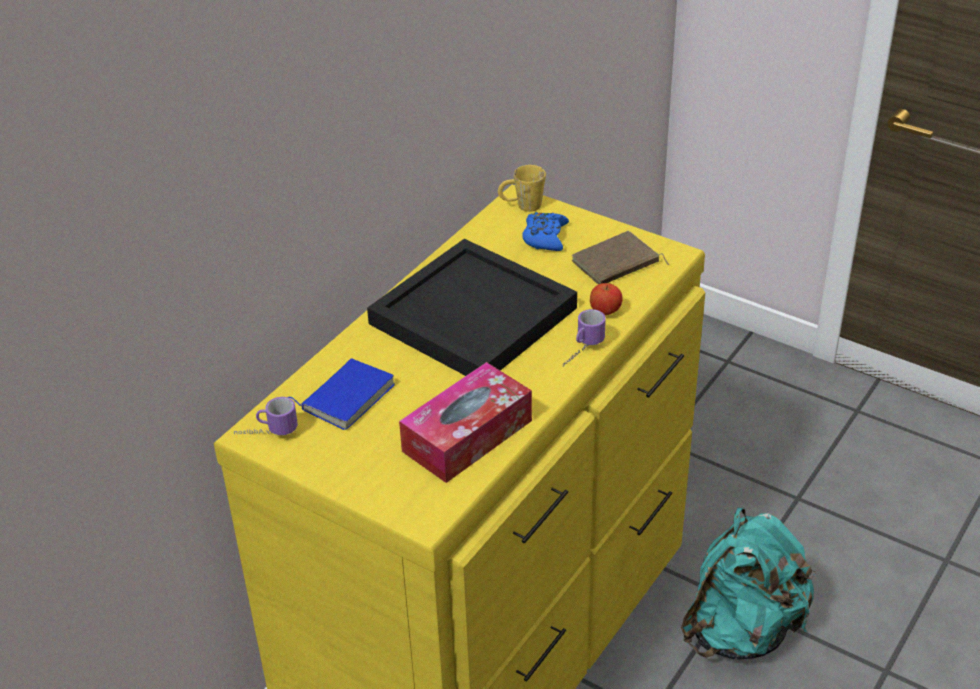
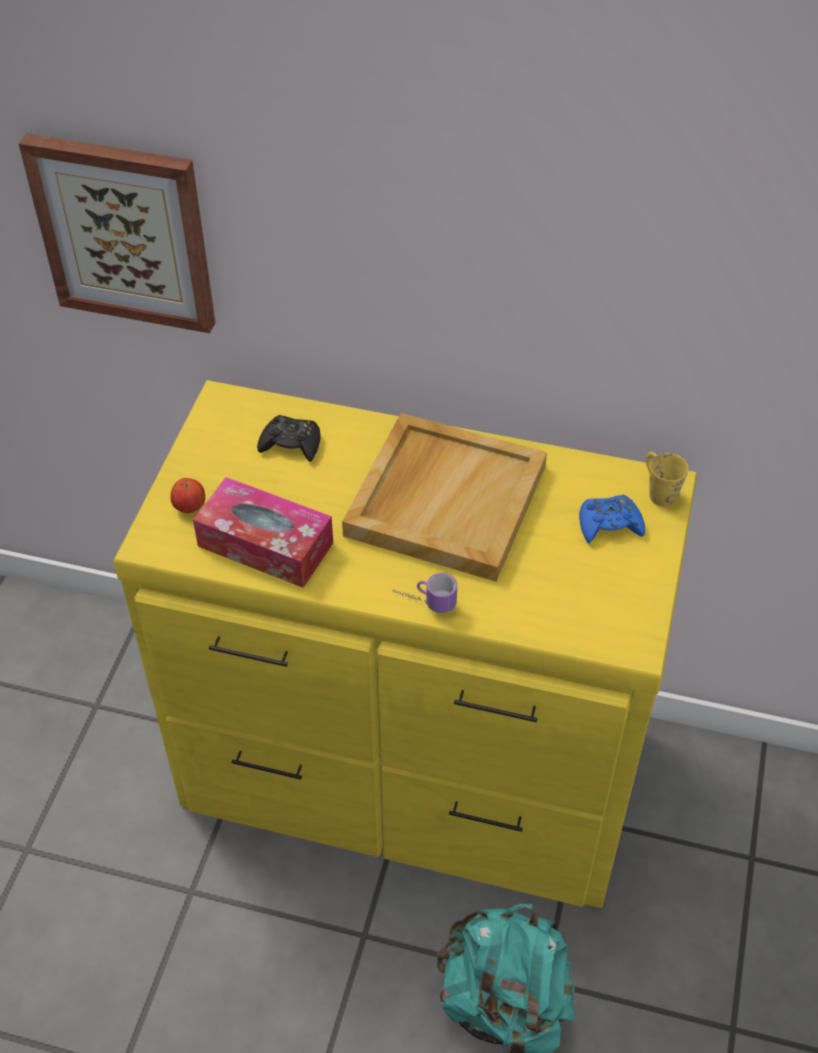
camera: 70 degrees right, 10 degrees up
mug [234,397,298,435] -> none
blue book [288,358,395,430] -> black game controller [257,415,321,462]
black tray [367,239,577,376] -> beige tray [342,413,547,582]
brown book [572,231,669,285] -> none
apple [590,283,623,315] -> apple moved to [170,478,205,513]
none -> picture [19,133,216,333]

